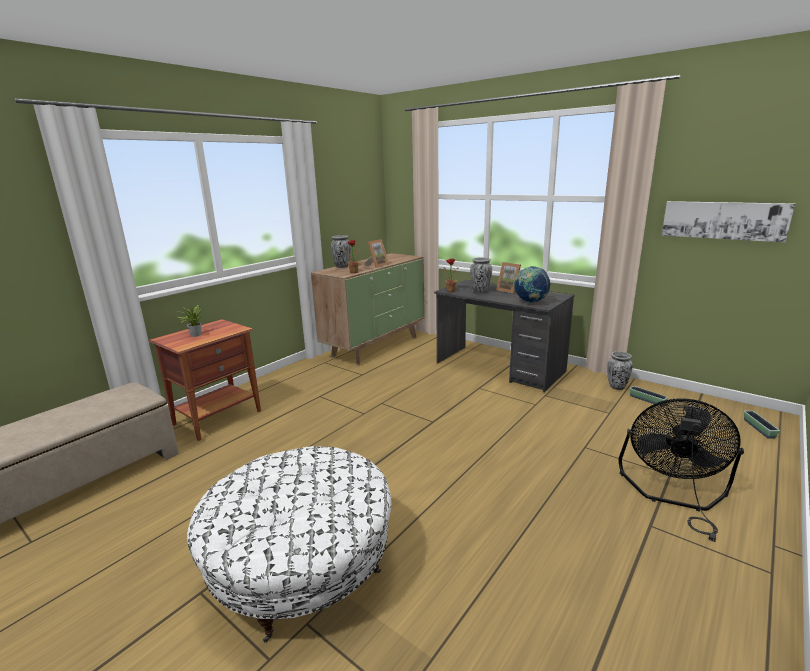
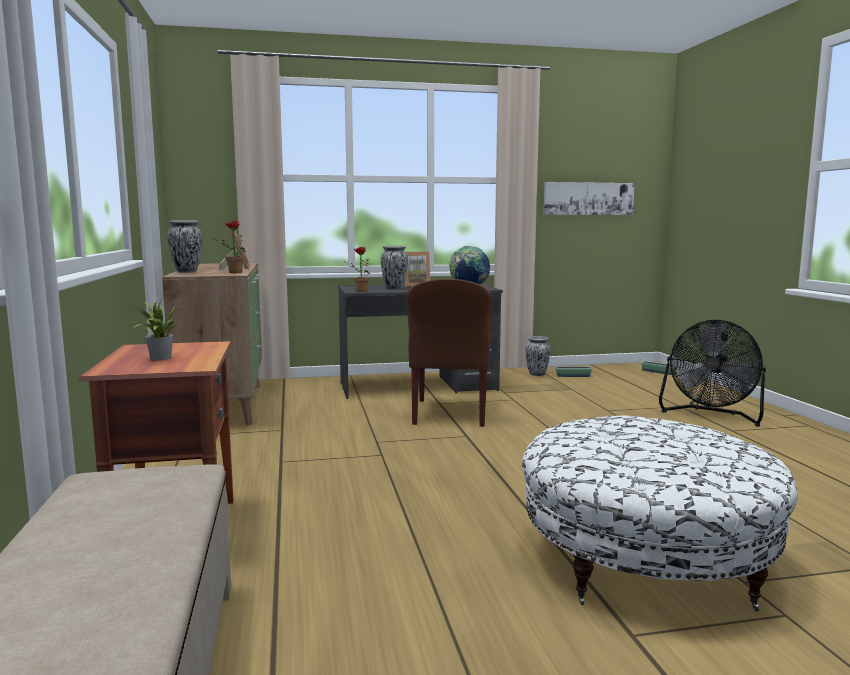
camera: 50 degrees left, 10 degrees down
black fan [619,398,744,542] -> black fan turned 120 degrees counterclockwise [659,320,766,427]
none -> brown chair [406,279,492,427]

